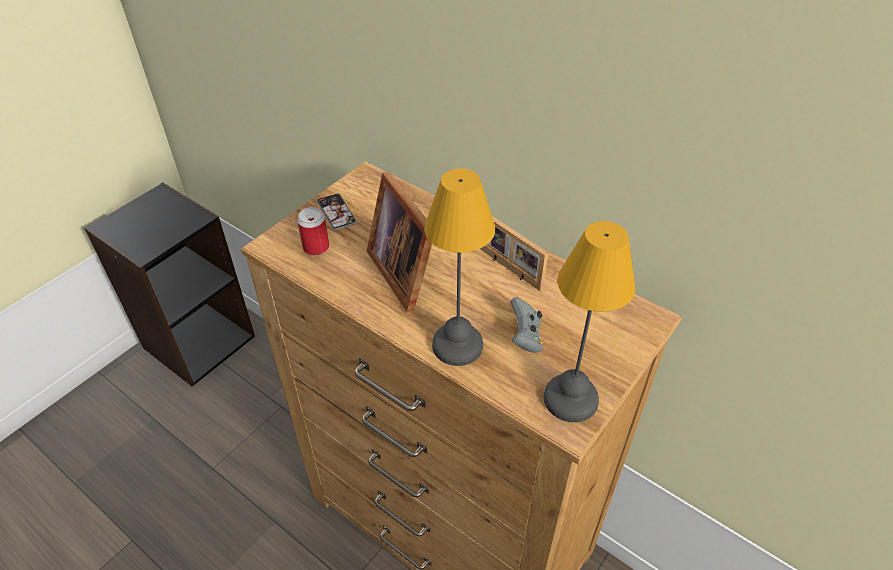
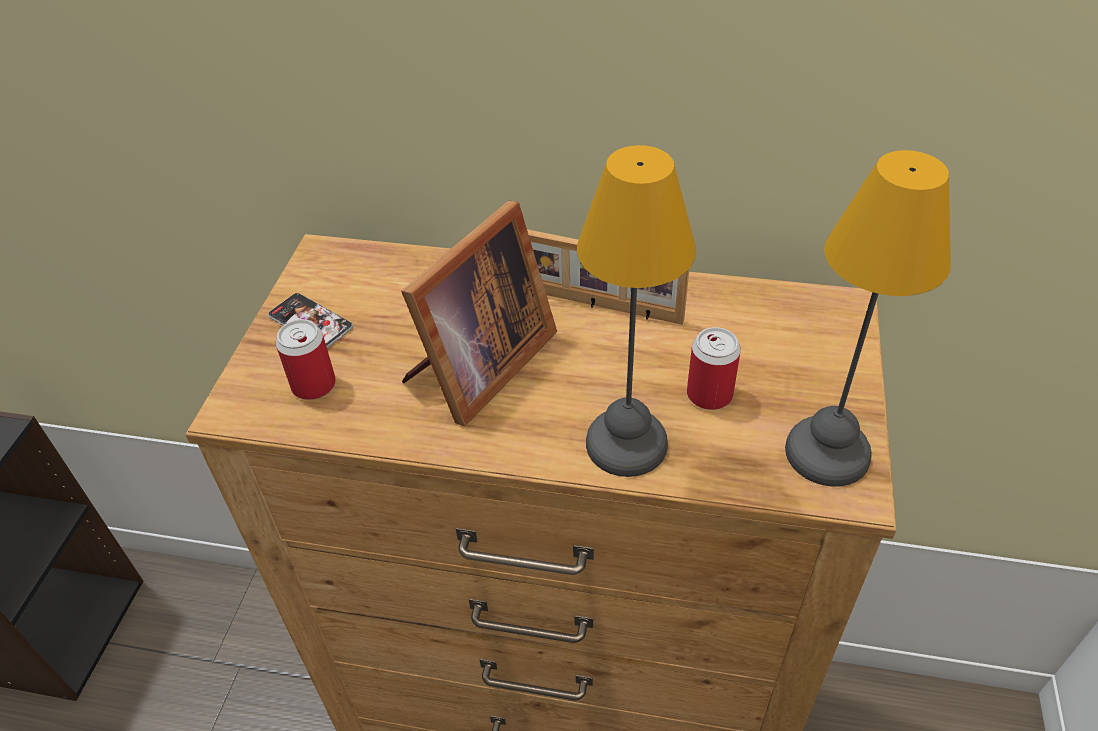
camera: 25 degrees left, 0 degrees up
picture frame [367,172,432,312] -> picture frame turned 90 degrees counterclockwise [401,201,557,426]
grey game controller [510,297,543,353] -> can [687,327,741,410]

